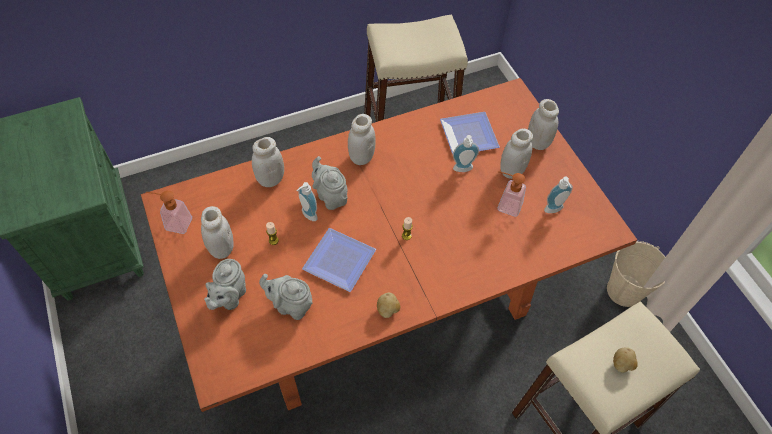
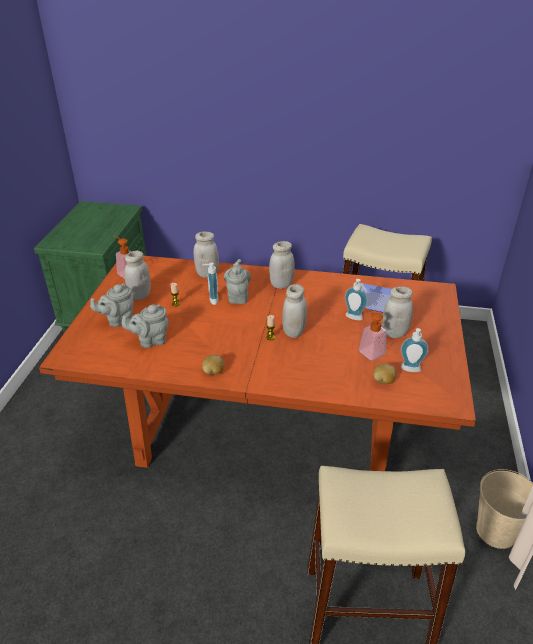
camera: 35 degrees right, 20 degrees down
grey teapot [259,274,313,320] -> grey teapot turned 75 degrees counterclockwise [122,305,169,348]
plate [302,228,376,292] -> none
white jar [528,99,559,150] -> white jar moved to [282,284,307,338]
potato [613,348,638,373] -> potato moved to [373,363,396,384]

